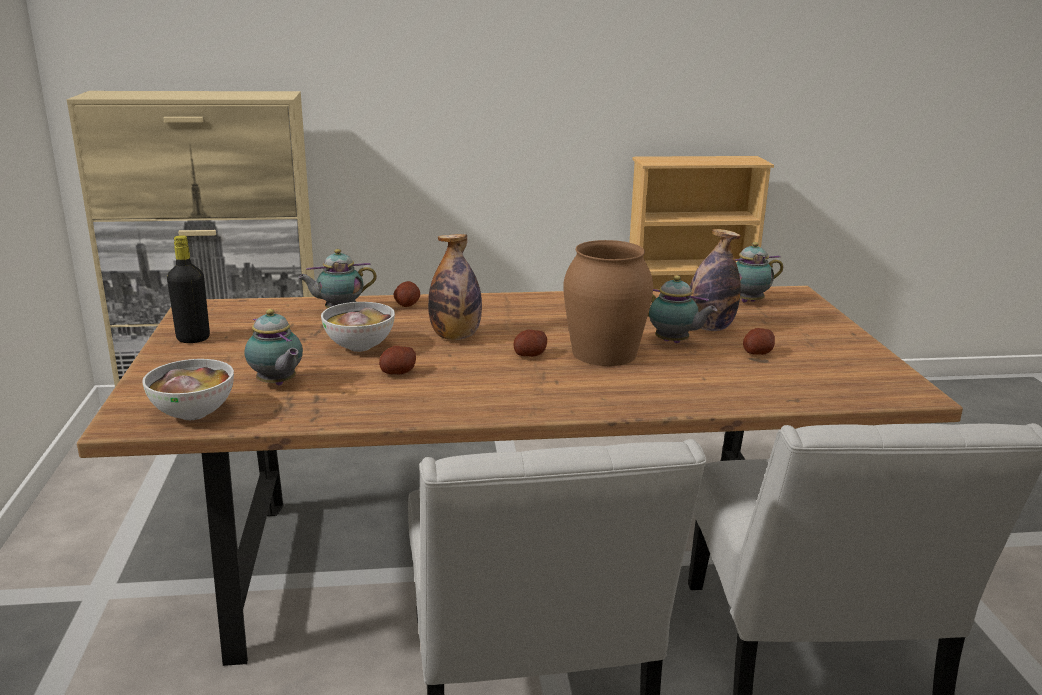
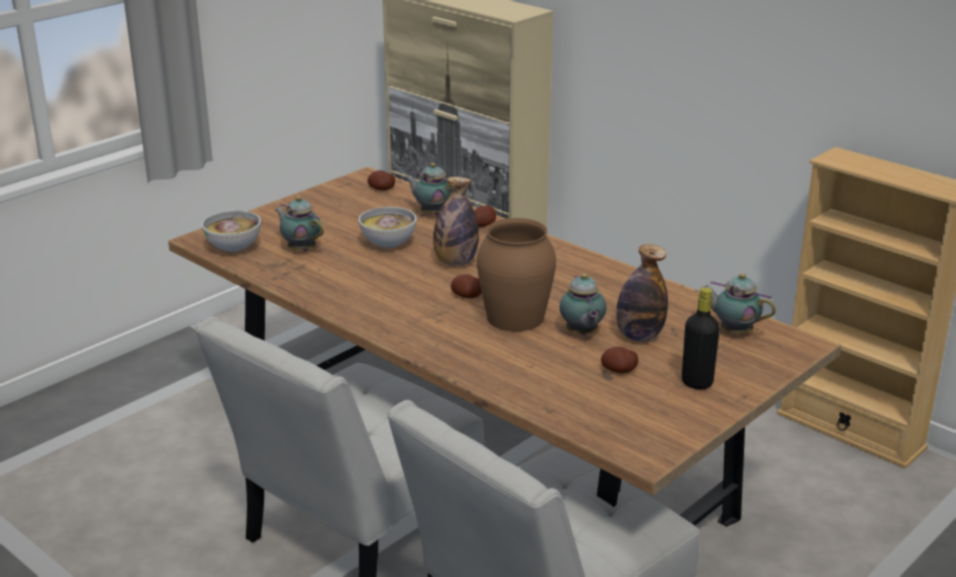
camera: 50 degrees right, 5 degrees up
black bottle [167,235,210,343] -> black bottle moved to [682,287,720,389]
teapot [245,309,303,386] -> teapot turned 120 degrees clockwise [274,196,324,251]
potato [379,346,416,374] -> potato moved to [368,170,395,191]

